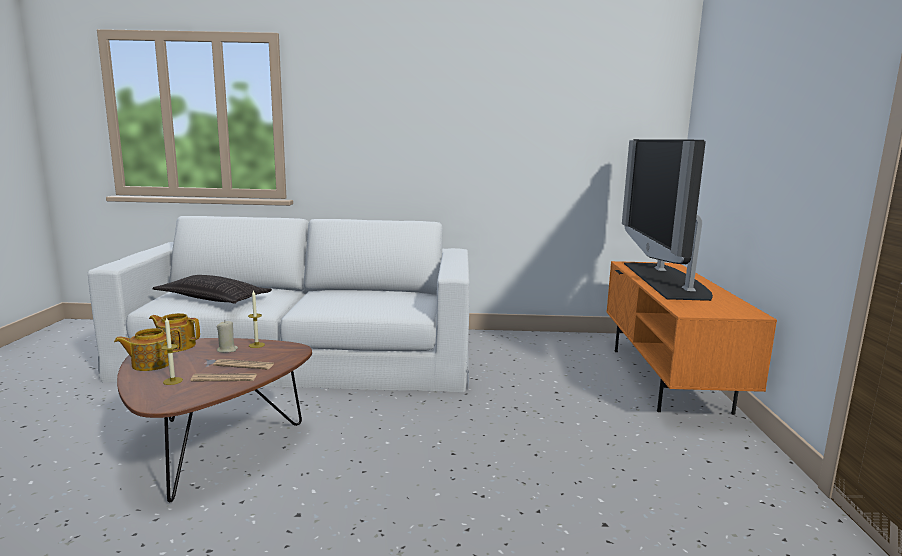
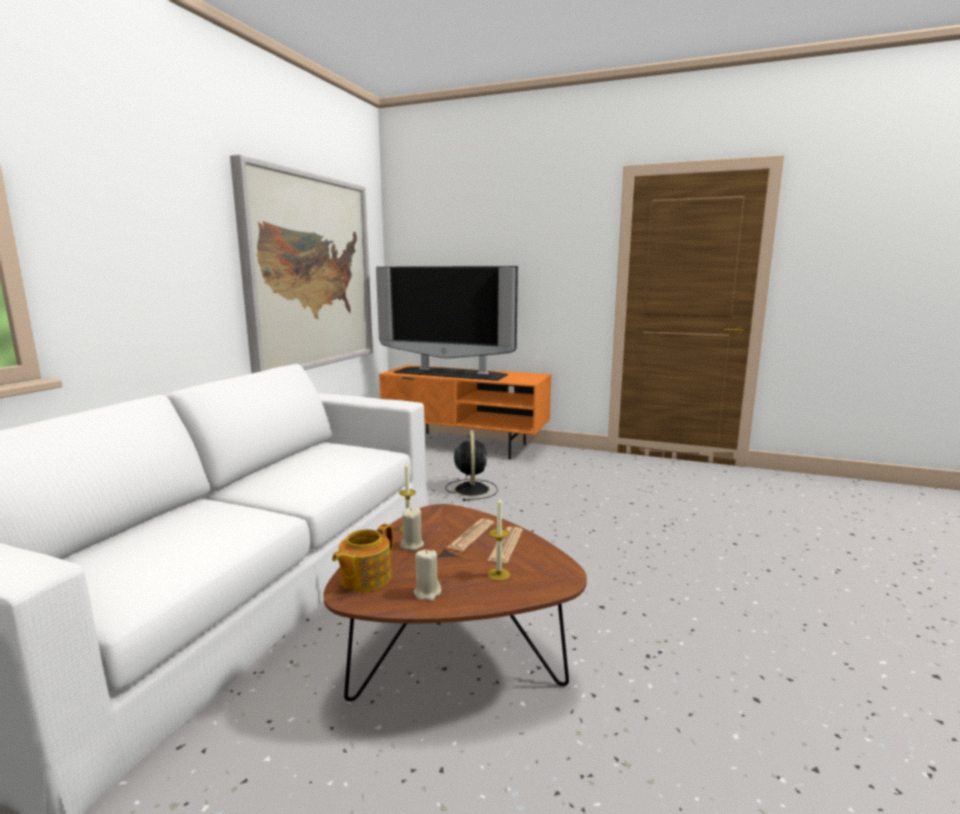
camera: 70 degrees left, 0 degrees up
teapot [114,328,182,371] -> beige candle [414,549,442,601]
pillow [152,275,272,304] -> none
none -> picture [230,154,373,374]
none -> black fan [446,430,498,501]

